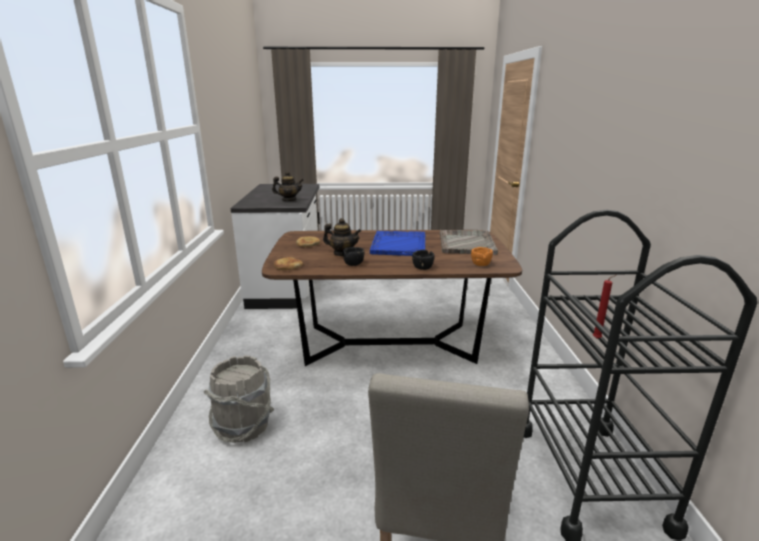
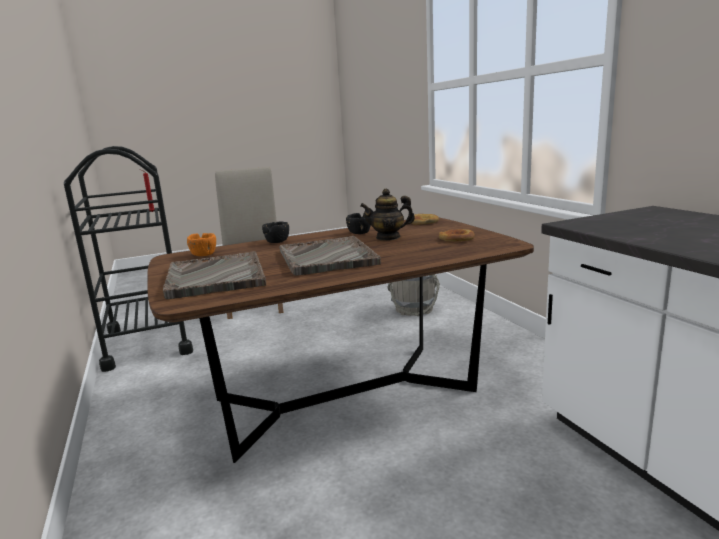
camera: 160 degrees right, 5 degrees down
teapot [272,171,304,201] -> none
blue tray [370,231,425,256] -> grey tray [279,236,381,276]

